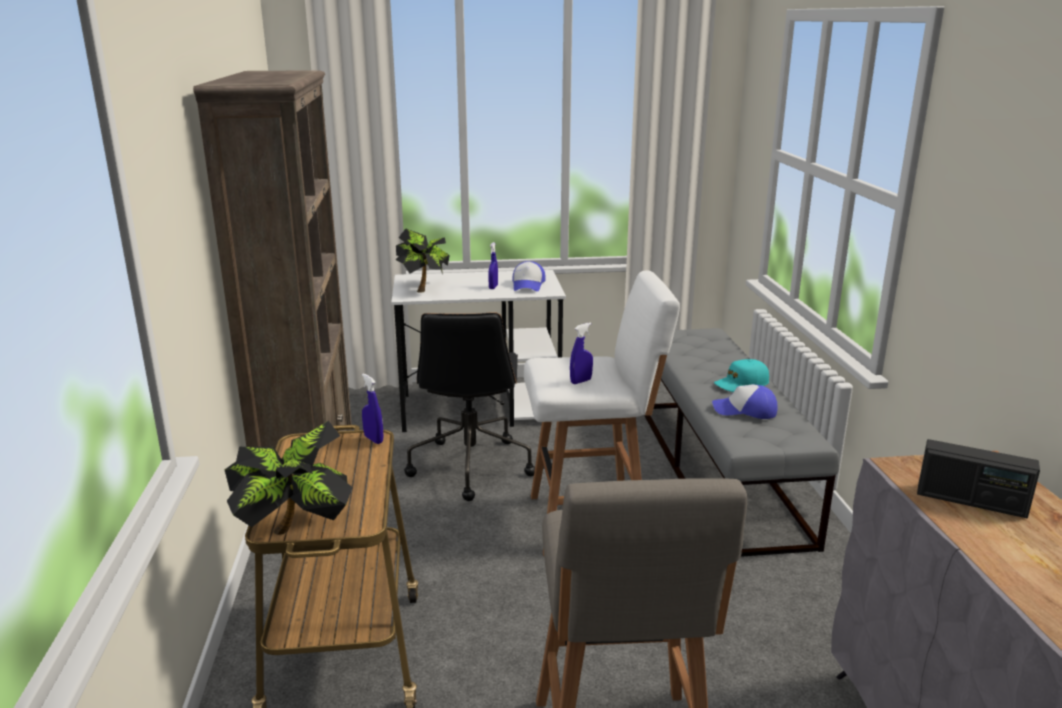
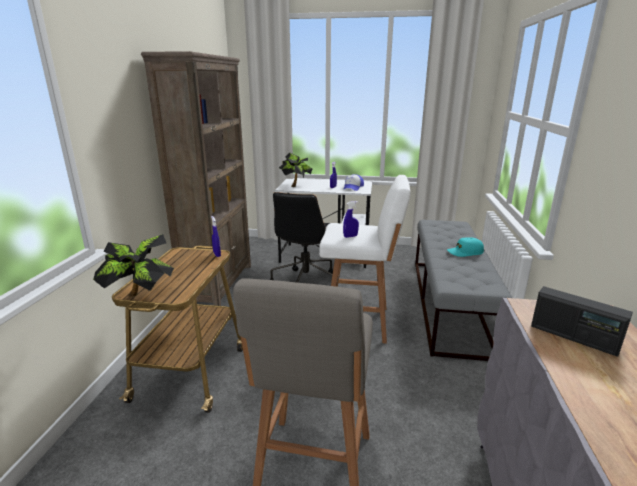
camera: 15 degrees right, 0 degrees up
cap [712,384,778,419] -> none

